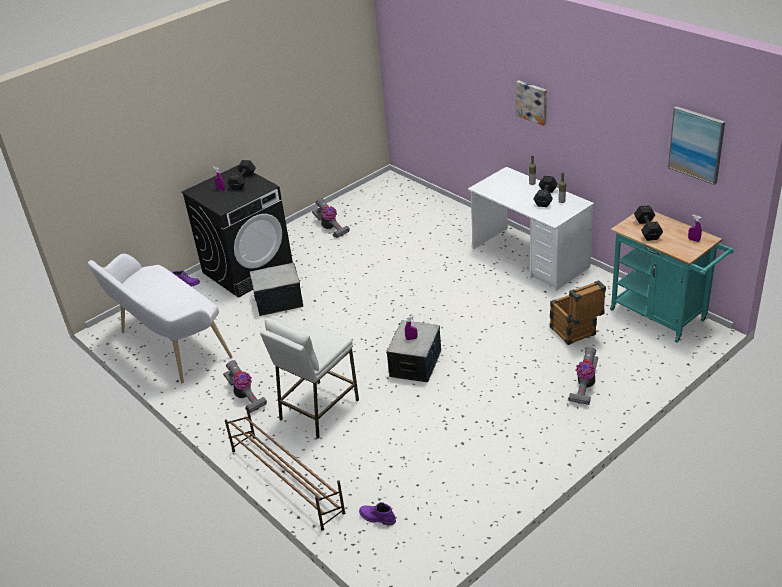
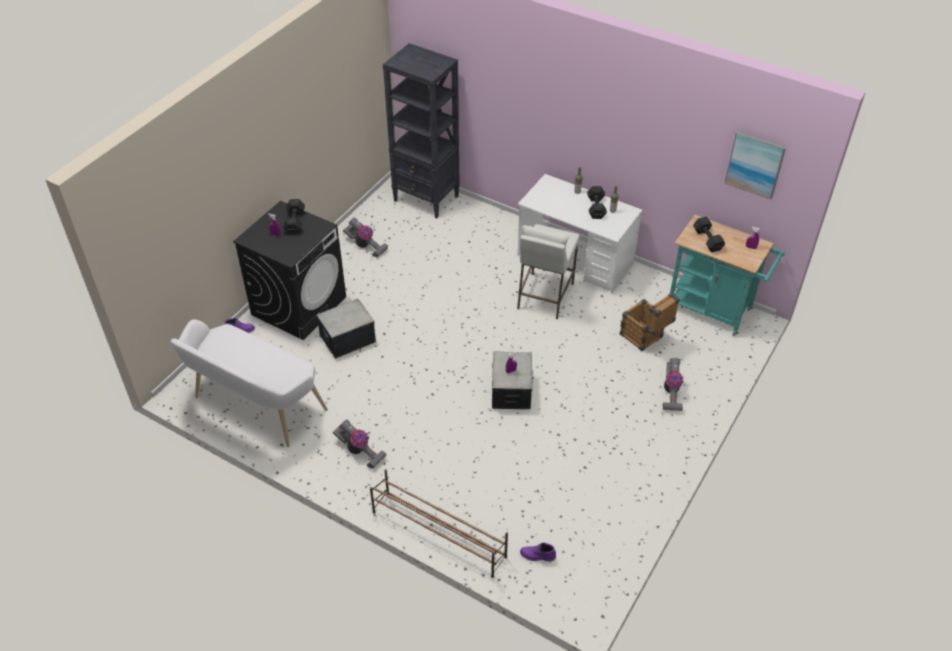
camera: 20 degrees left, 10 degrees up
white stool [260,318,359,439] -> white stool moved to [517,224,580,319]
picture [515,80,547,126] -> none
none -> black bookcase [383,43,460,218]

